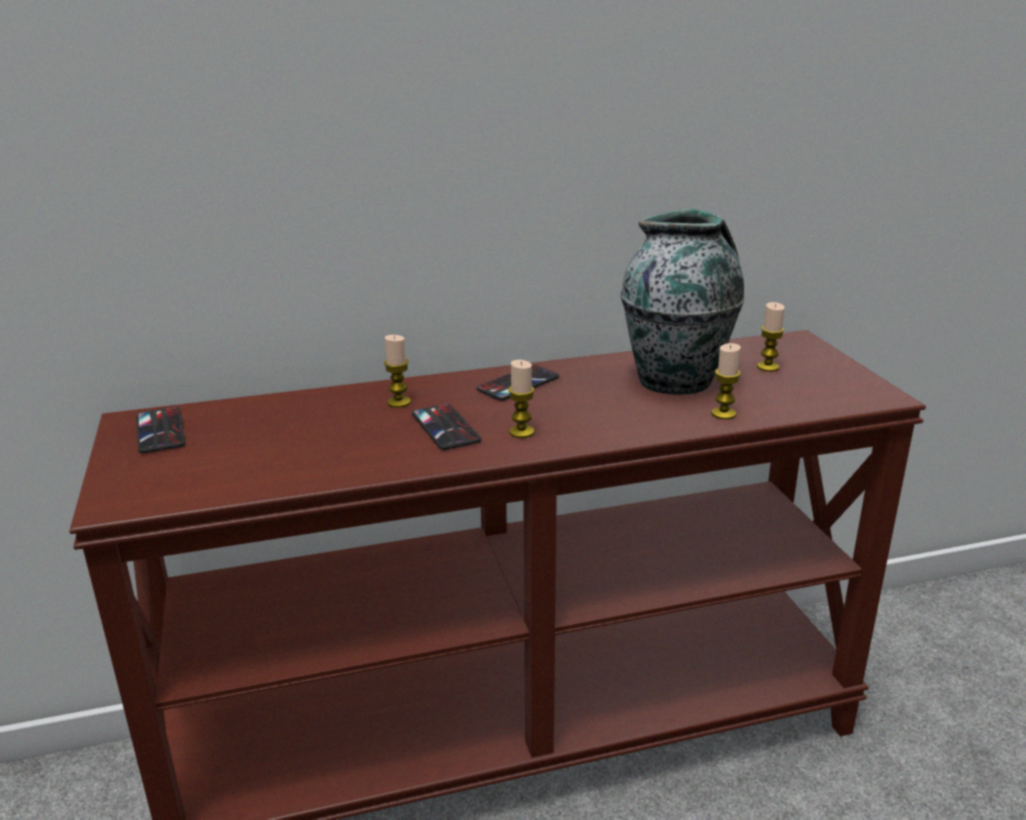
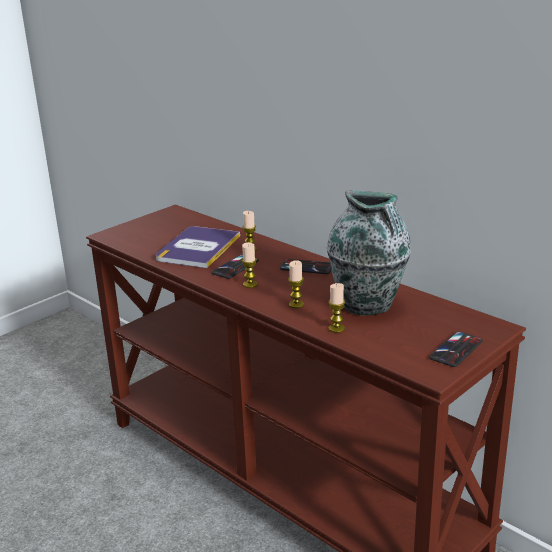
camera: 60 degrees right, 0 degrees up
phone [136,407,185,453] -> phone moved to [429,331,483,367]
candle [757,302,785,372] -> candle moved to [288,260,304,308]
none -> book [156,226,240,268]

